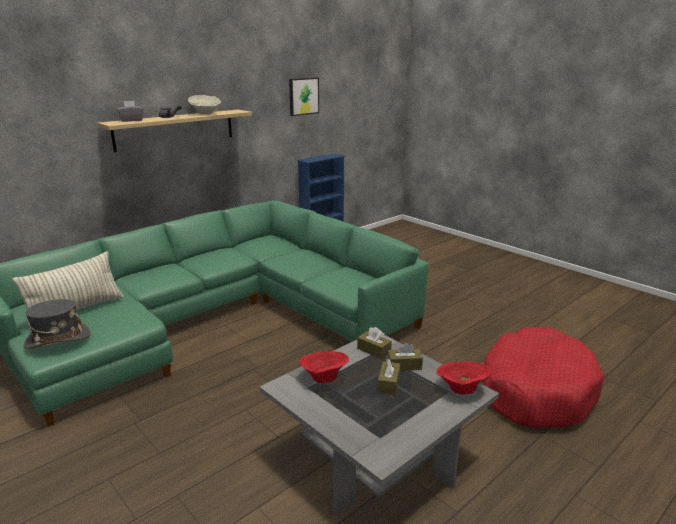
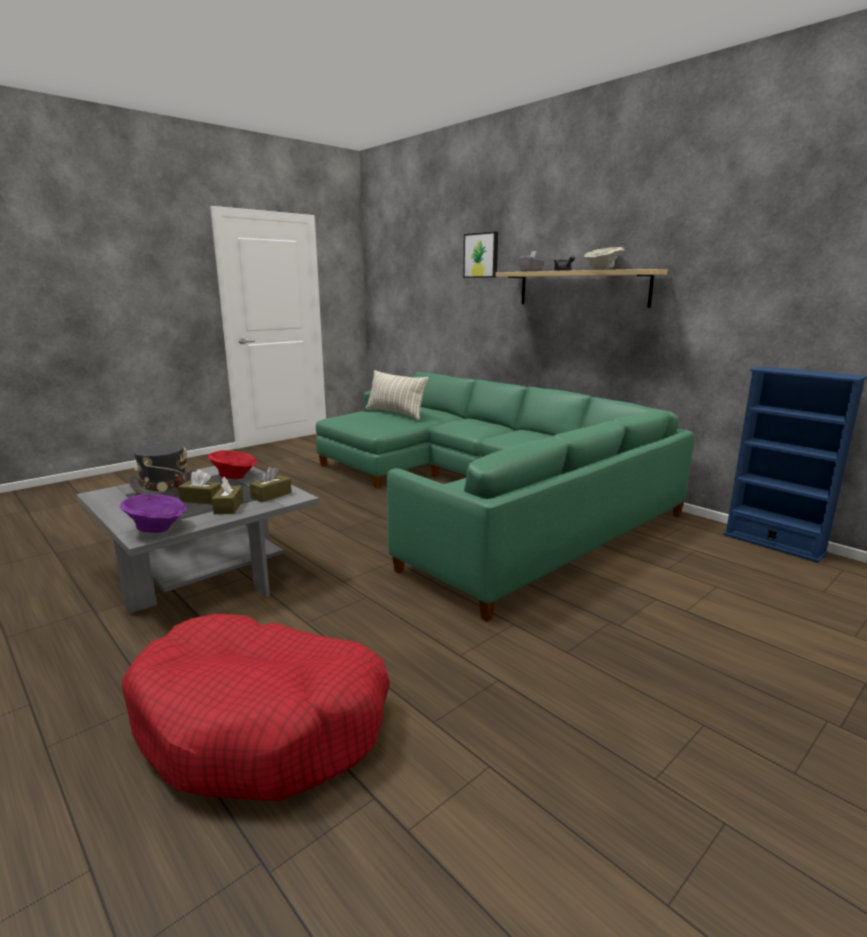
camera: 90 degrees right, 5 degrees down
grey hat [23,299,91,349] -> grey hat moved to [128,442,196,497]
picture [289,77,319,116] -> picture moved to [463,232,498,278]
red bowl [437,361,491,395] -> purple bowl [120,494,187,533]

